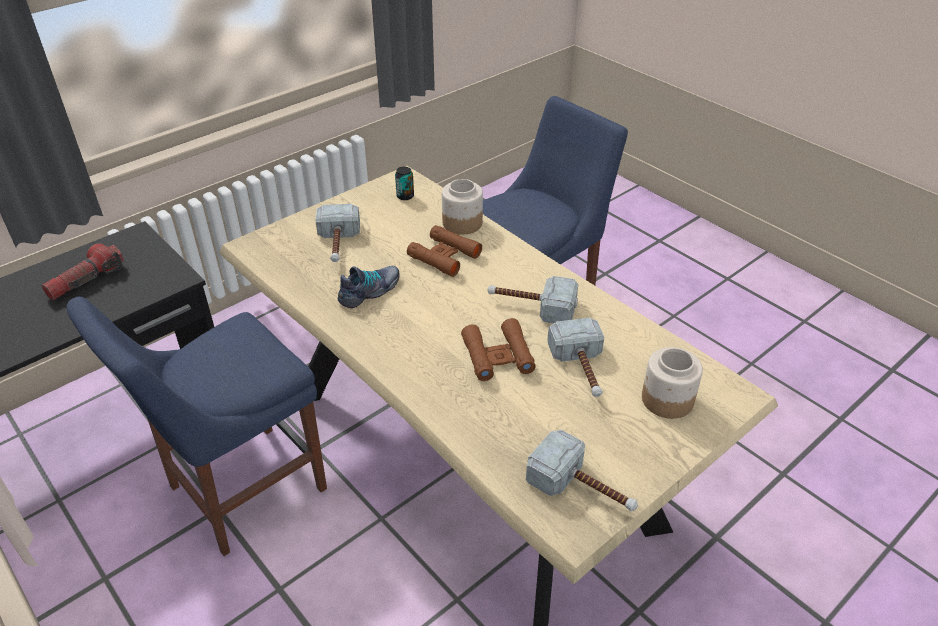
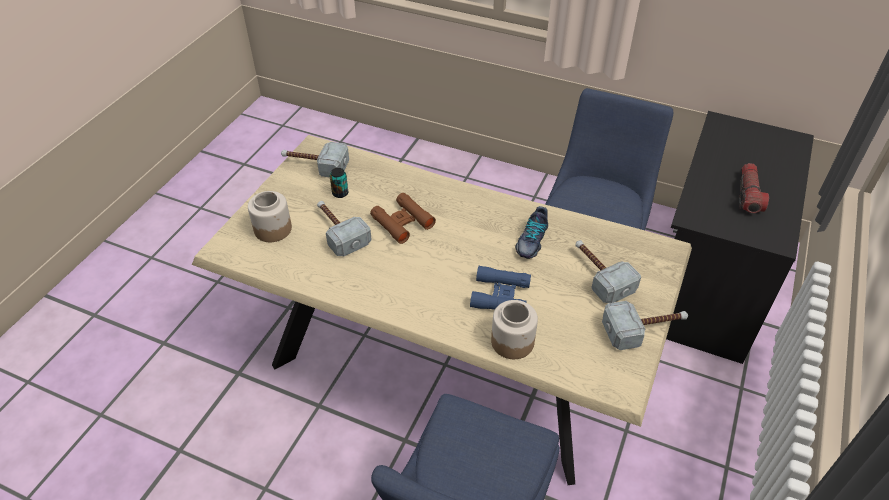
camera: 155 degrees right, 5 degrees up
can [395,167,414,200] -> can moved to [330,168,348,198]
brown binoculars [407,225,482,277] -> blue binoculars [470,266,531,310]
hammer [487,276,578,324] -> hammer moved to [602,301,688,350]

